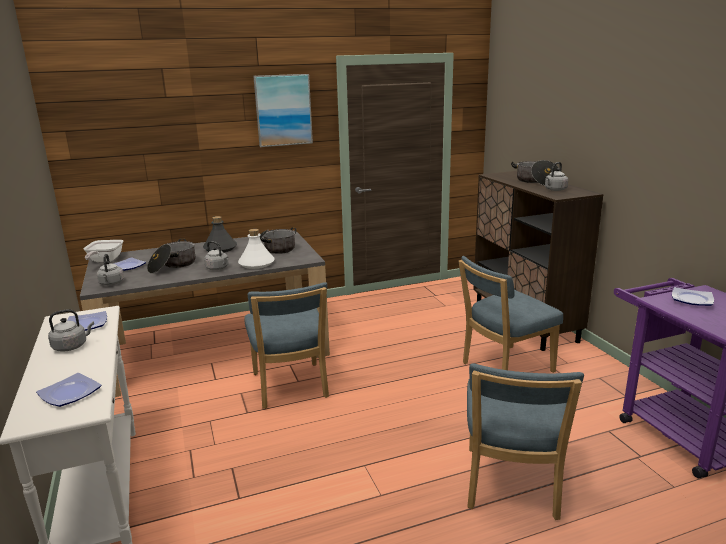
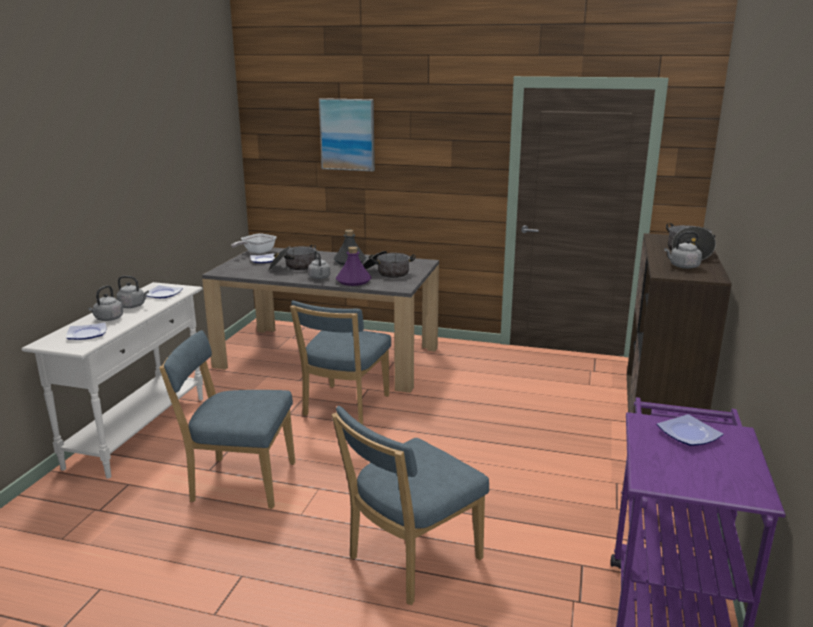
camera: 35 degrees right, 0 degrees up
grey kettle [97,254,124,286] -> grey kettle moved to [88,285,123,321]
white bottle [238,229,275,269] -> purple bottle [336,246,372,286]
picture [253,74,313,147] -> picture moved to [319,98,375,171]
blue chair [459,256,563,373] -> blue chair moved to [160,330,295,509]

